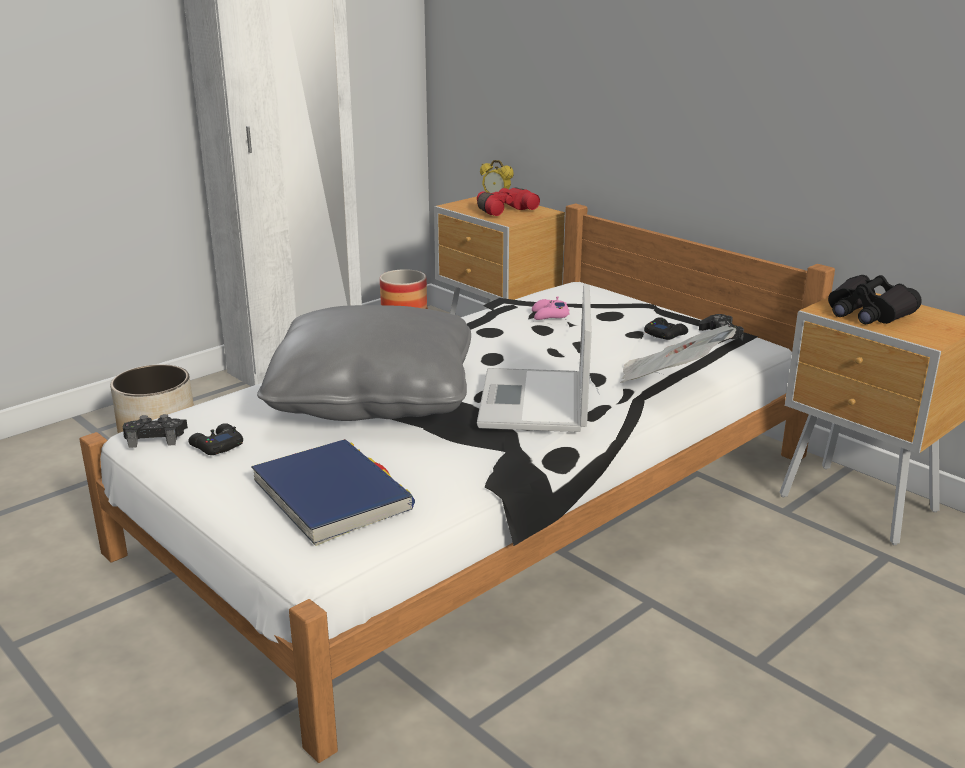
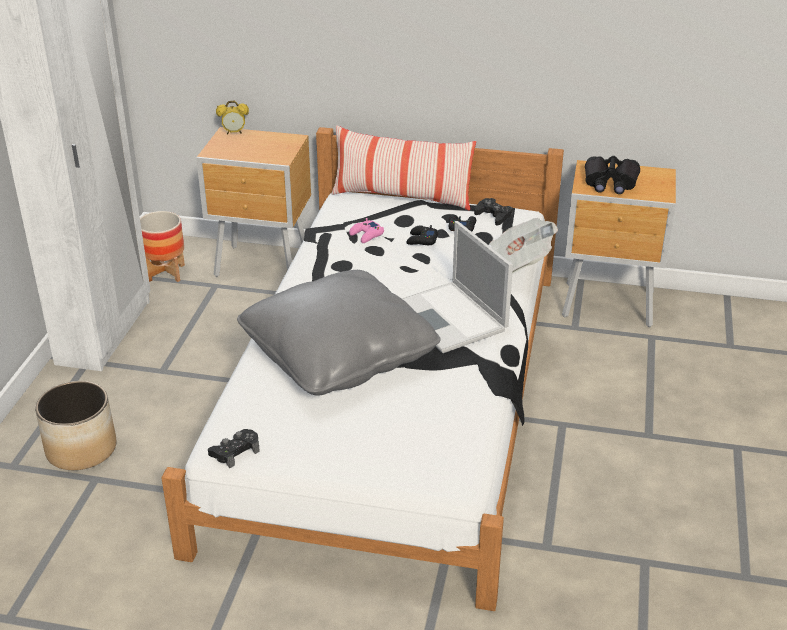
camera: 35 degrees left, 10 degrees up
black game controller [188,423,243,455] -> black game controller moved to [406,225,438,245]
blue book [251,439,415,546] -> none
red binoculars [477,188,540,216] -> none
none -> pillow [332,125,476,210]

